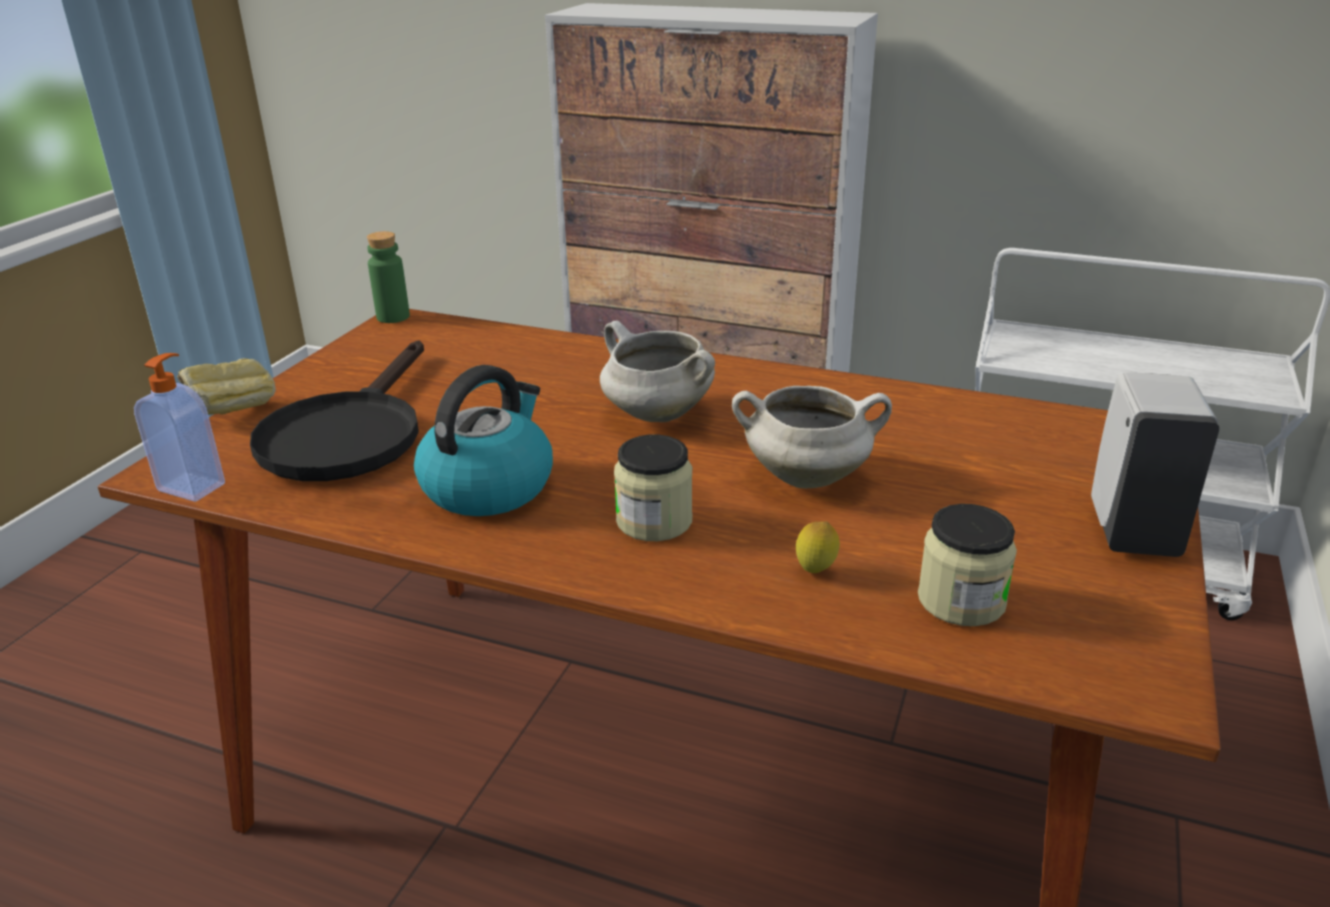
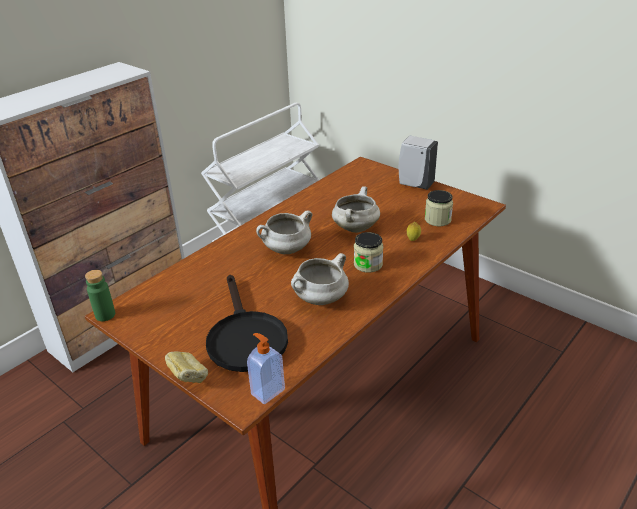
camera: 70 degrees left, 5 degrees up
black frying pan [250,340,424,481] -> black frying pan turned 45 degrees clockwise [206,275,288,372]
kettle [414,365,553,516] -> white cooking pot [291,253,349,305]

